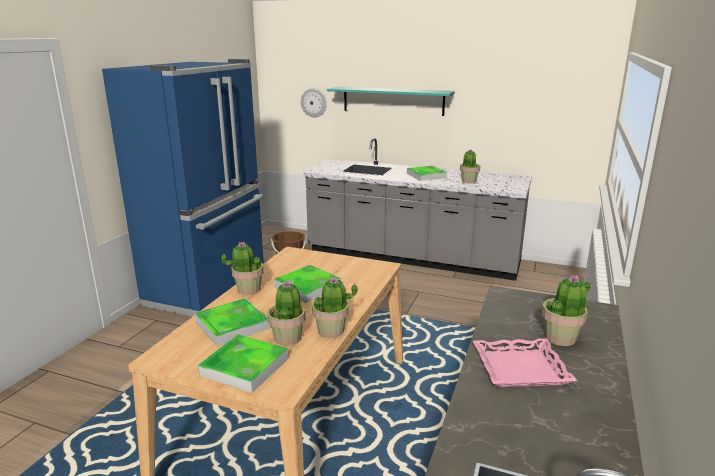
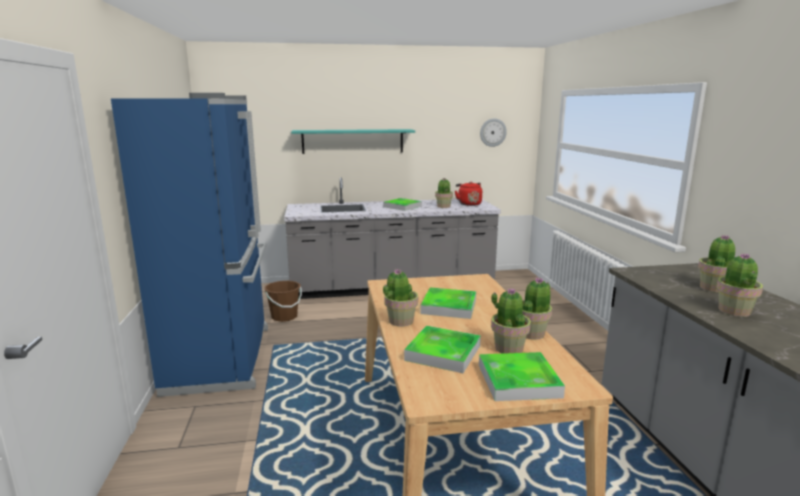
camera: 30 degrees left, 5 degrees down
wall clock [301,88,327,117] -> wall clock moved to [480,118,507,147]
pink tray [473,338,577,387] -> potted plant [716,253,763,317]
none -> red kettle [455,182,482,206]

